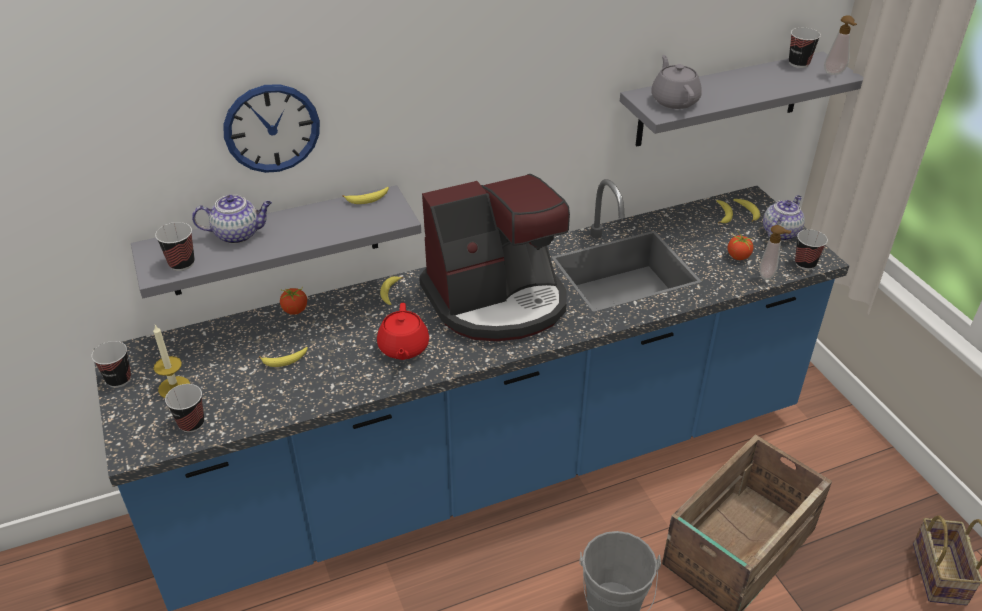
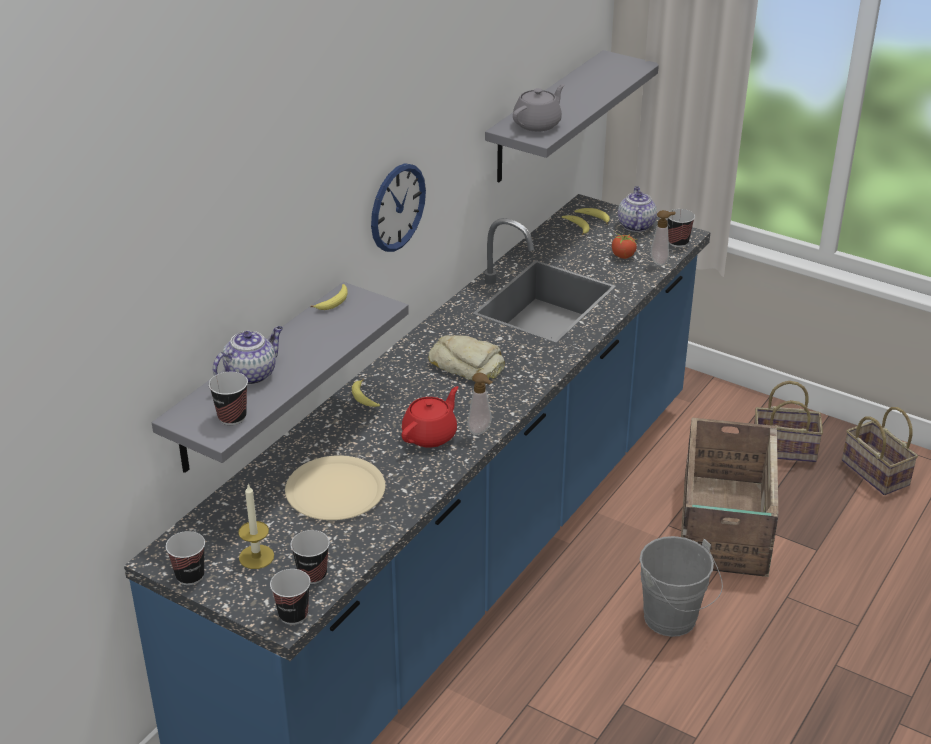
camera: 35 degrees left, 5 degrees down
wall clock [223,84,320,173] -> wall clock moved to [371,163,426,252]
banana [259,347,308,367] -> beige plate [285,455,385,520]
tomato [280,288,307,315] -> none
red teapot [377,303,429,360] -> red teapot turned 105 degrees counterclockwise [402,386,458,448]
coffee machine [419,174,570,341] -> bread [429,335,505,380]
grey teapot [651,55,702,109] -> grey teapot turned 90 degrees clockwise [513,84,564,132]
cup [789,28,821,68] -> cup moved to [270,569,311,625]
soap dispenser [824,15,857,75] -> soap dispenser moved to [468,373,493,435]
none -> basket [754,381,823,462]

